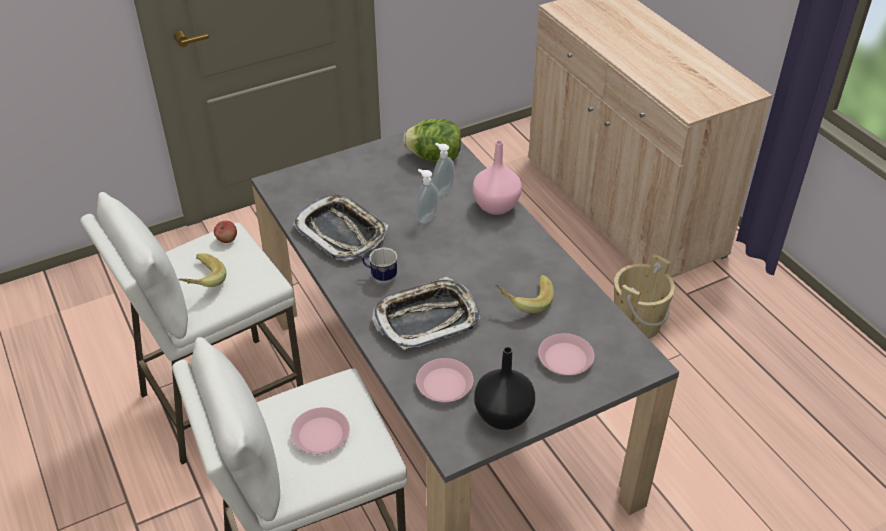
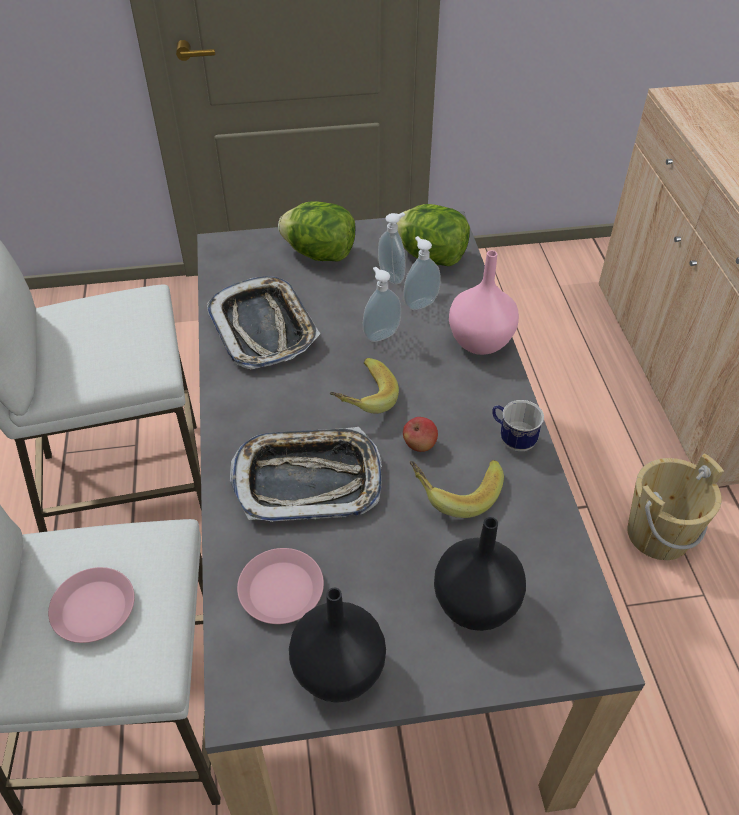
camera: 20 degrees right, 5 degrees up
banana [178,253,226,287] -> banana moved to [329,358,399,414]
apple [214,221,237,243] -> apple moved to [403,417,438,452]
mug [362,247,397,283] -> mug moved to [492,400,544,451]
pink plate [538,333,595,375] -> black vase [434,517,526,631]
none -> lettuce [278,201,355,261]
none -> soap dispenser [378,212,406,285]

